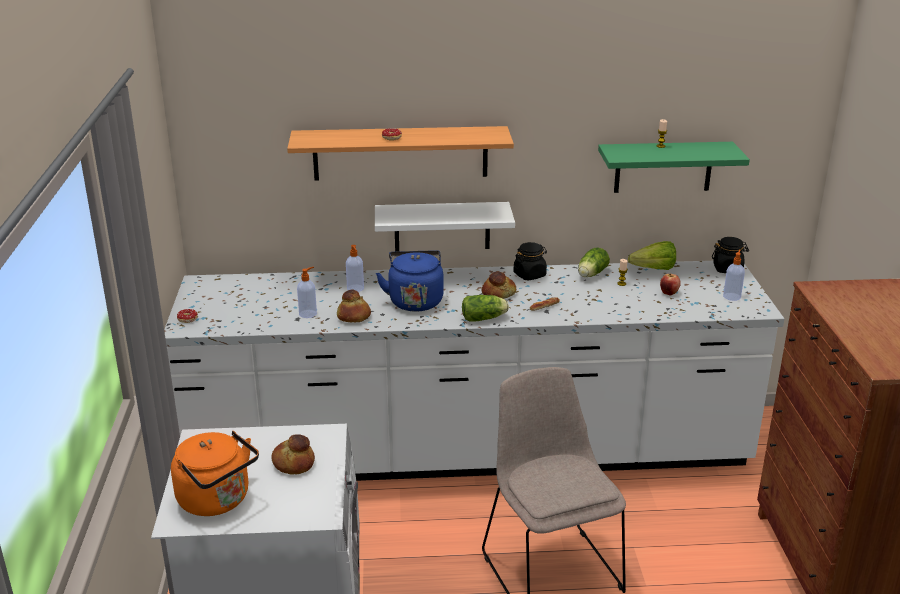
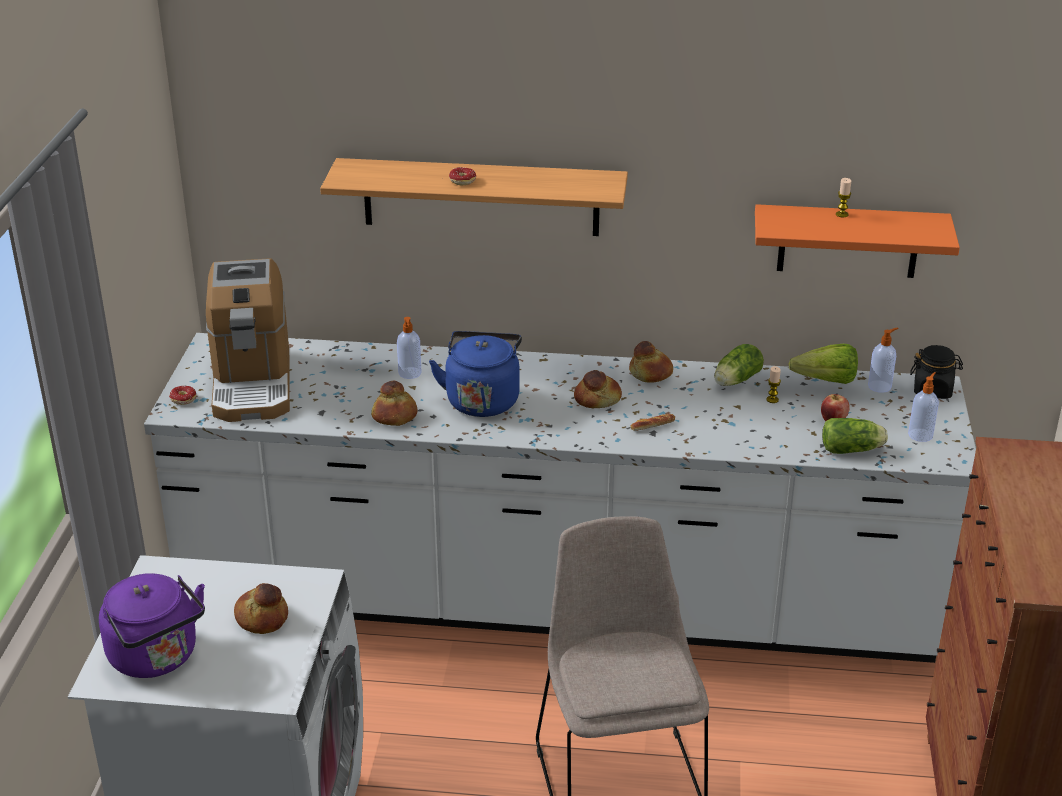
camera: 10 degrees right, 5 degrees up
orange kettle [171,431,259,516] -> purple kettle [99,573,205,678]
soap dispenser [297,267,317,318] -> soap dispenser moved to [868,328,899,393]
white shelf [375,202,515,251] -> none
lettuce [462,295,509,322] -> lettuce moved to [822,418,888,454]
black jar [514,242,547,280] -> bread [629,341,673,383]
green shelf [598,142,750,193] -> orange shelf [755,204,960,278]
none -> coffee machine [206,258,290,422]

